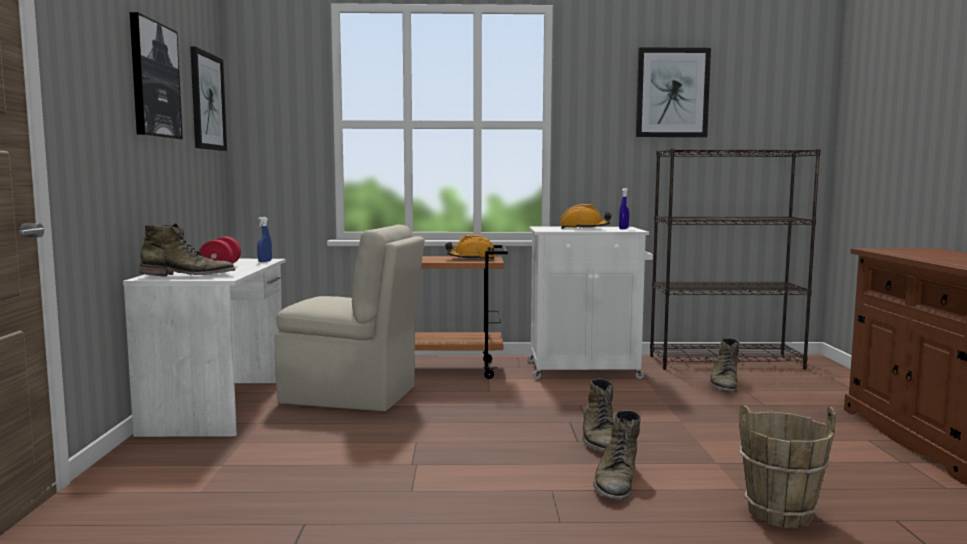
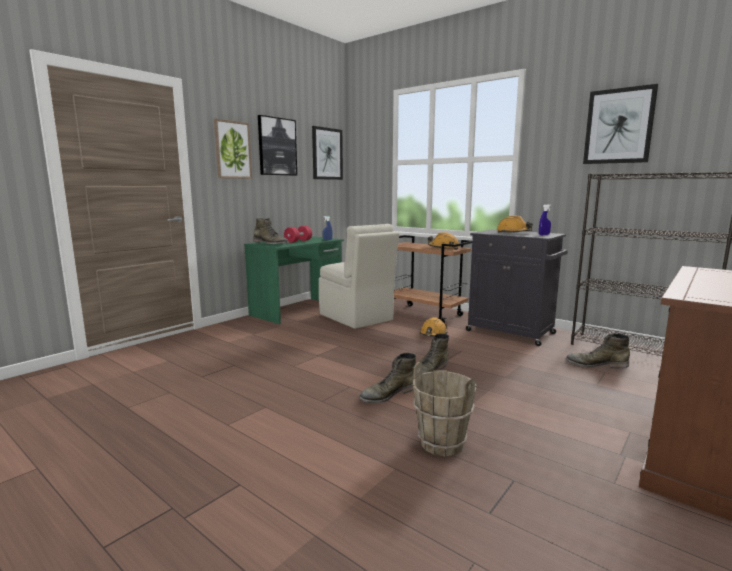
camera: 40 degrees right, 5 degrees up
white desk [123,259,286,437] -> green desk [244,236,344,324]
white cabinet [528,227,653,379] -> black cabinet [466,229,568,346]
green boot [710,338,740,392] -> green boot turned 45 degrees clockwise [566,334,630,368]
none -> picture [214,118,252,179]
none -> orange hard hat [420,317,448,336]

